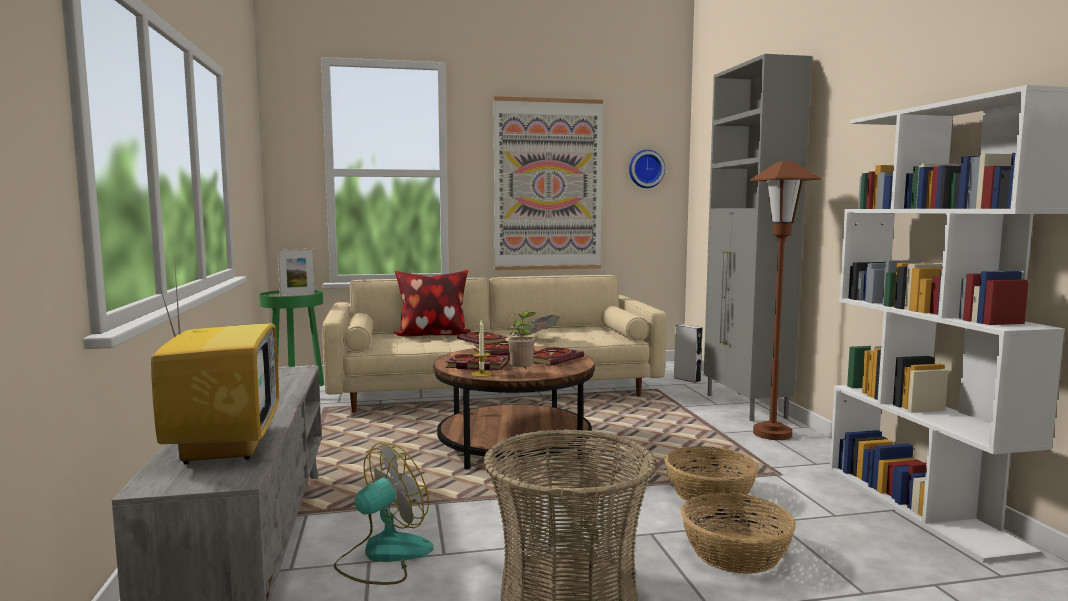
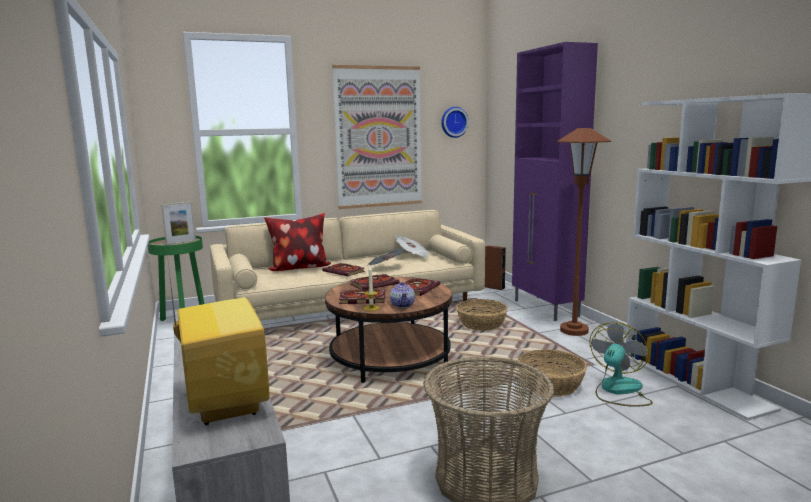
camera: 10 degrees left, 5 degrees up
fan [334,443,433,585] -> fan moved to [589,322,653,407]
potted plant [507,311,536,370] -> teapot [390,282,415,308]
grey speaker [674,324,702,383] -> brown speaker [485,245,506,290]
basket [681,493,796,574] -> basket moved to [456,299,508,330]
grey cabinet [704,54,812,421] -> purple cabinet [512,42,598,321]
none -> newspaper [396,235,429,258]

